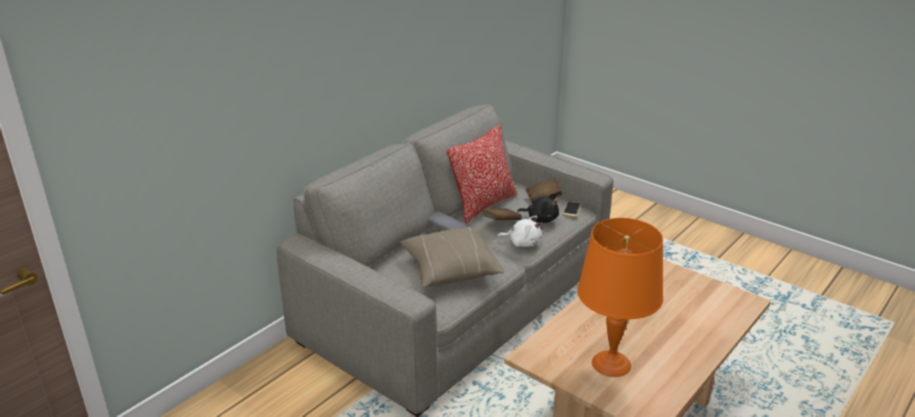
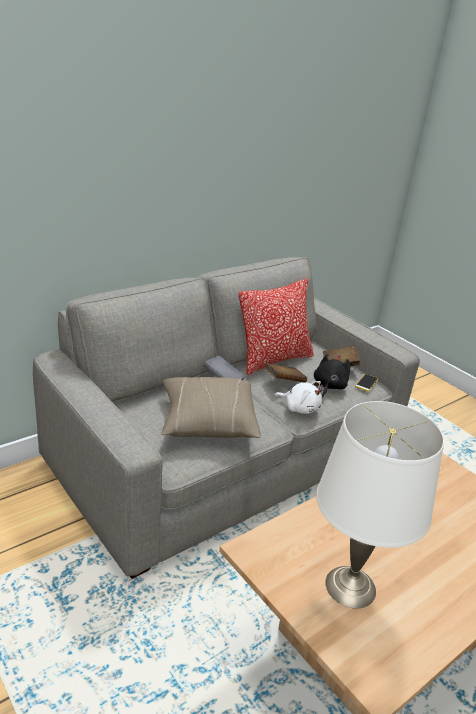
camera: 10 degrees right, 0 degrees up
black plush toy [517,194,559,223] -> black plush toy turned 105 degrees counterclockwise [314,353,350,398]
orange table lamp [577,218,663,377] -> white table lamp [316,401,444,608]

